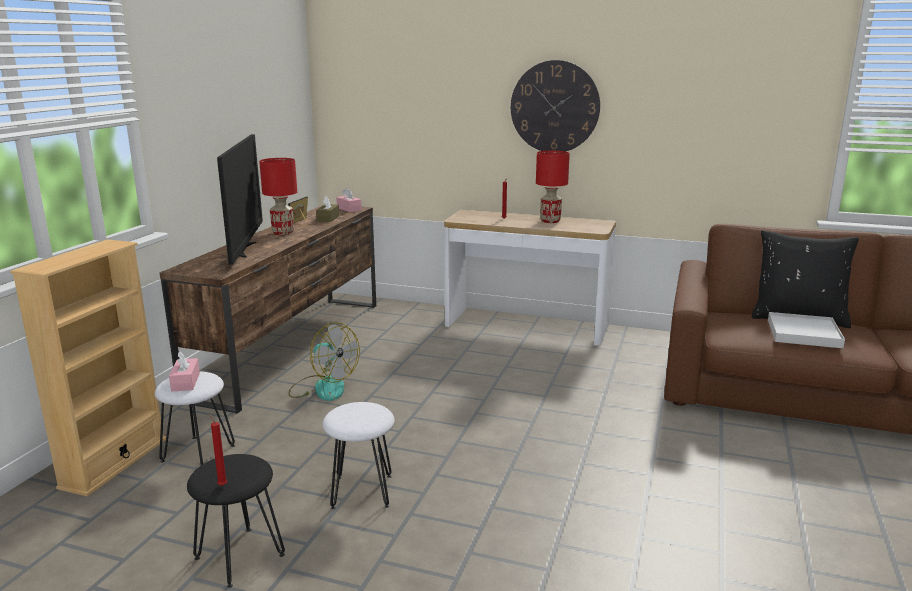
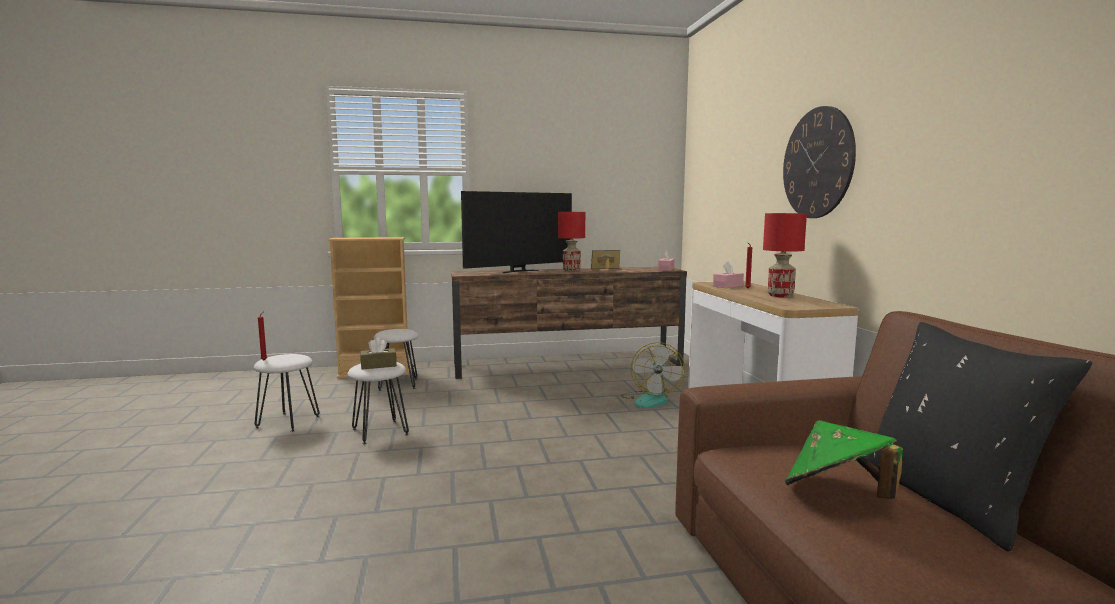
camera: 60 degrees right, 10 degrees down
pink tissue box [169,351,200,391] -> pink tissue box moved to [713,261,744,288]
black stool [187,454,285,588] -> white stool [254,354,320,432]
fan [288,322,360,401] -> fan moved to [621,342,685,408]
brown tissue box [316,196,339,222] -> brown tissue box moved to [360,337,397,370]
white tray [768,312,845,348] -> green hat [785,420,903,499]

